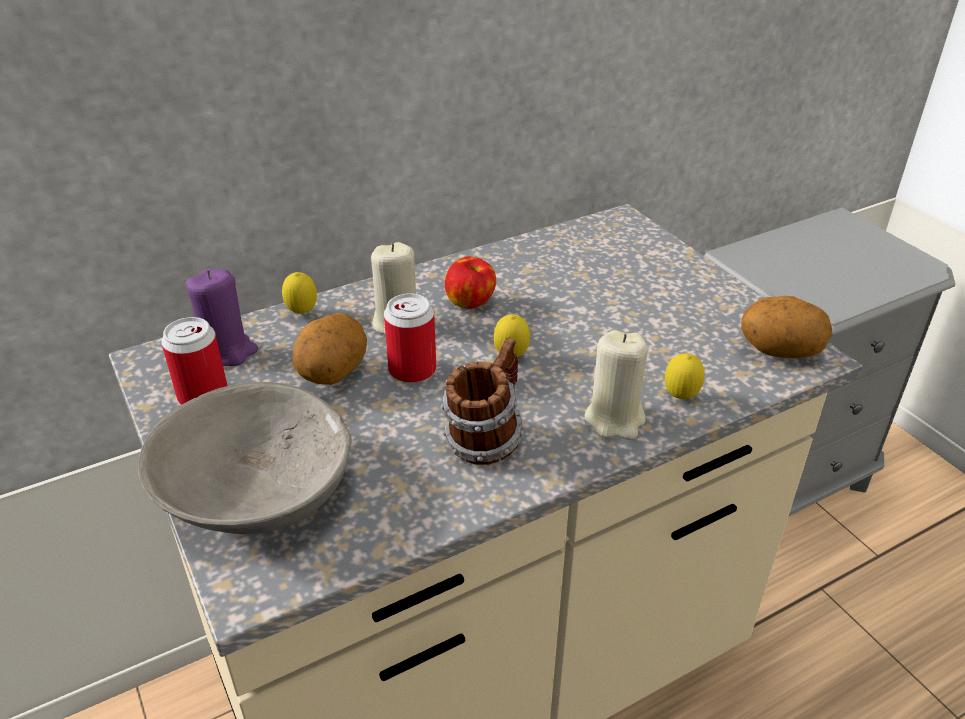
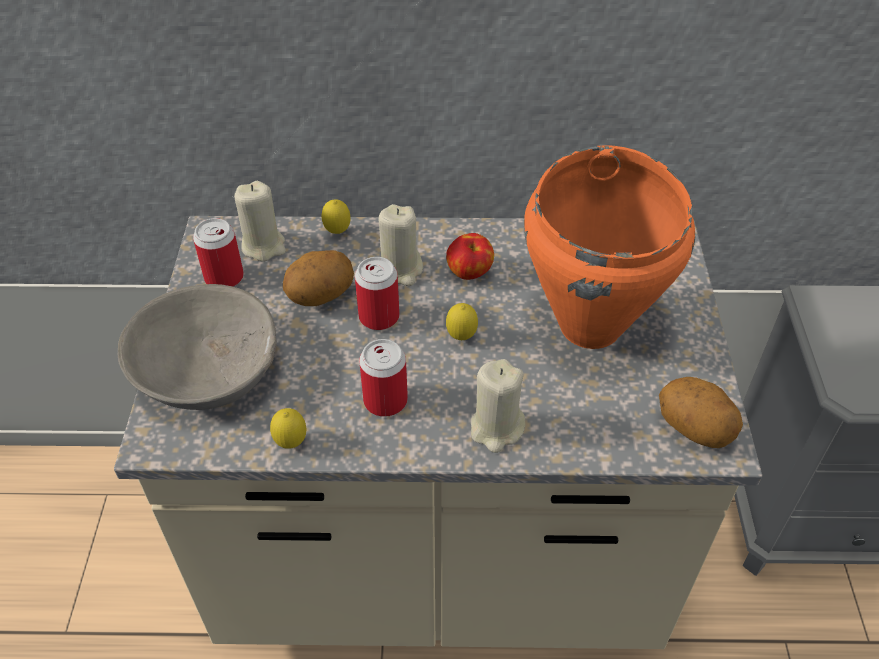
camera: 30 degrees right, 10 degrees up
purple candle [185,268,258,366] -> beige candle [234,181,286,262]
mug [441,338,524,465] -> can [359,339,408,417]
lemon [665,353,704,399] -> lemon moved to [270,408,307,449]
none -> orange cooking pot [524,145,695,349]

